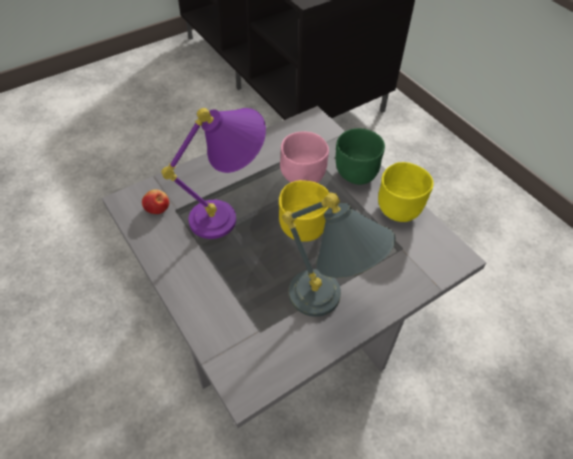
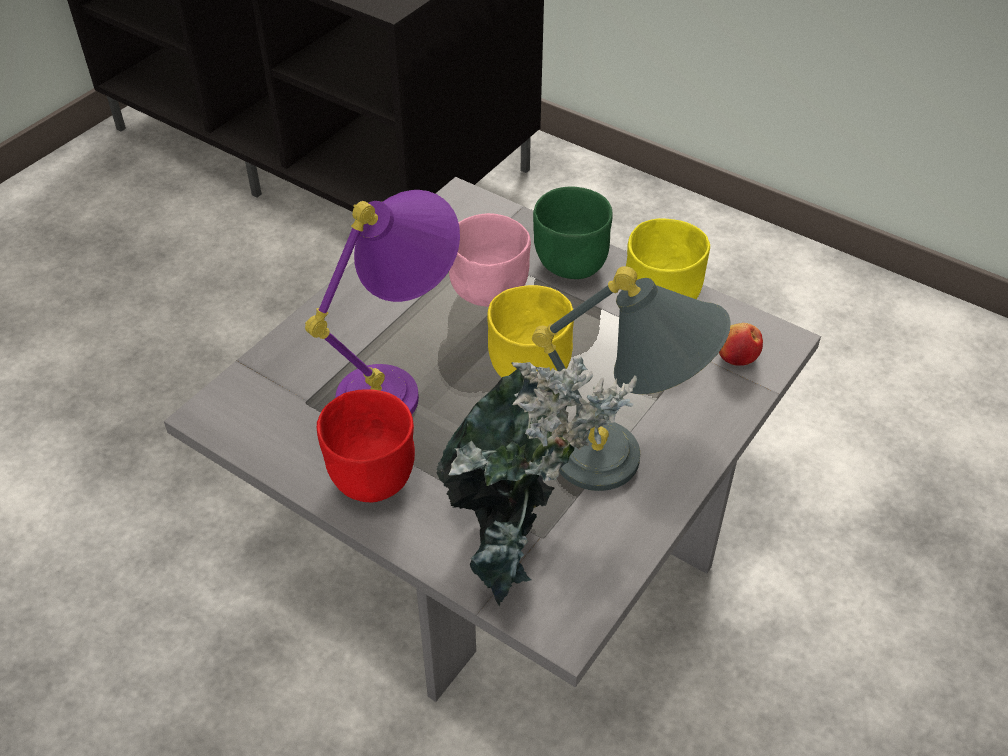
camera: 20 degrees left, 5 degrees down
apple [142,189,169,214] -> apple moved to [719,323,763,366]
none -> red bowl [317,389,415,502]
none -> potted plant [436,357,637,606]

